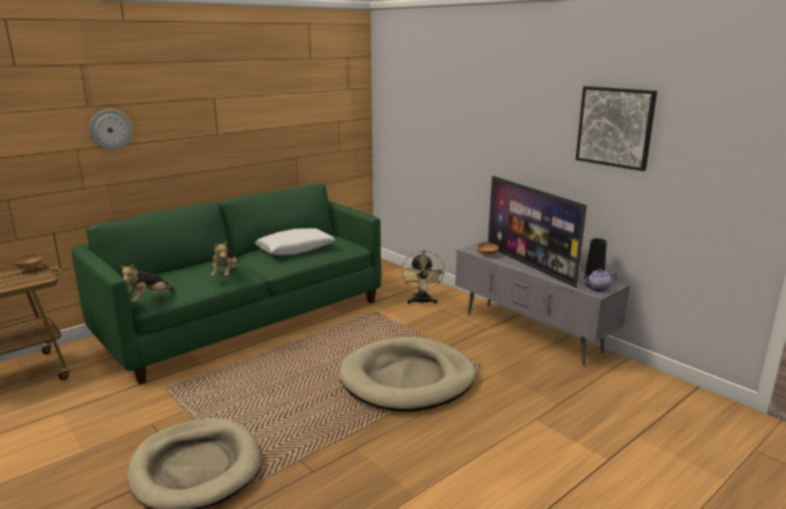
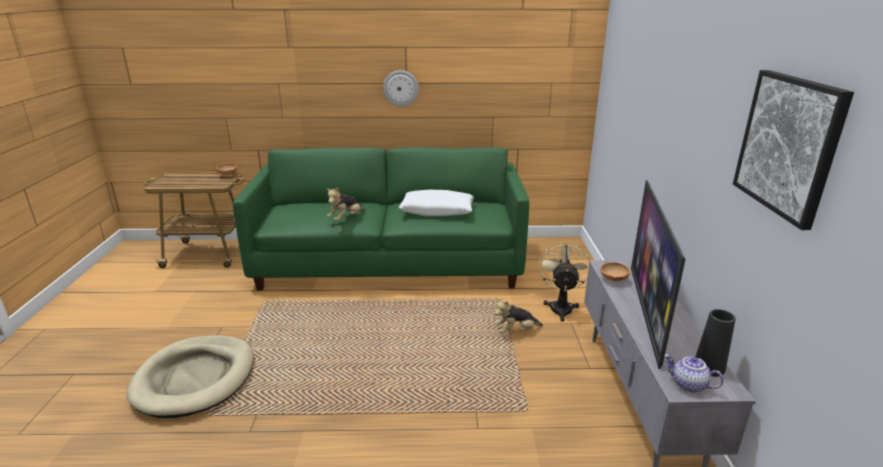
camera: 40 degrees right, 5 degrees up
wall clock [89,109,133,151] -> wall clock moved to [383,70,419,106]
plush toy [120,264,174,302] -> plush toy moved to [495,298,543,333]
beige dog bed [339,337,476,412] -> none
beige fan [401,250,445,305] -> beige fan turned 150 degrees clockwise [539,241,589,322]

